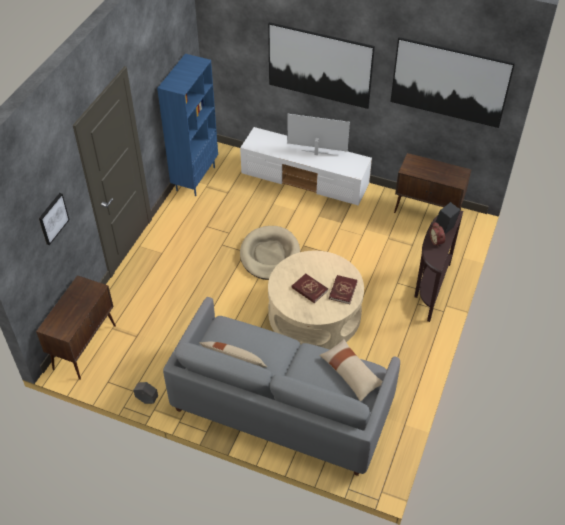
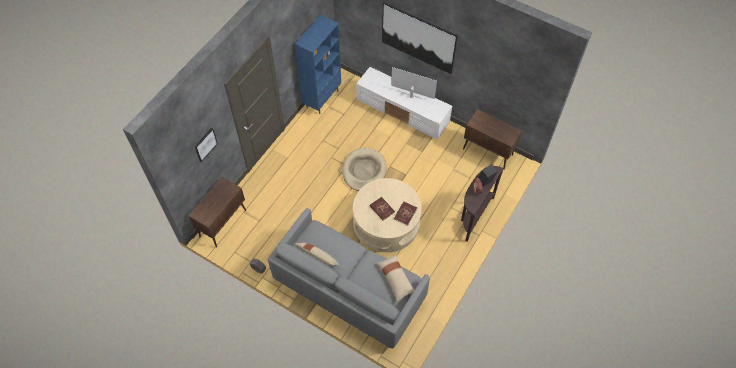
camera: 10 degrees right, 10 degrees up
picture [390,37,515,128] -> none

